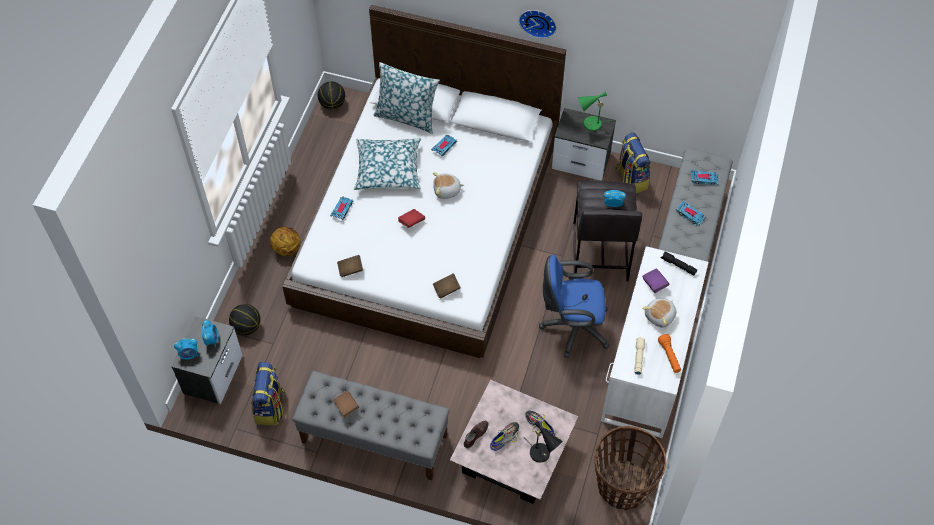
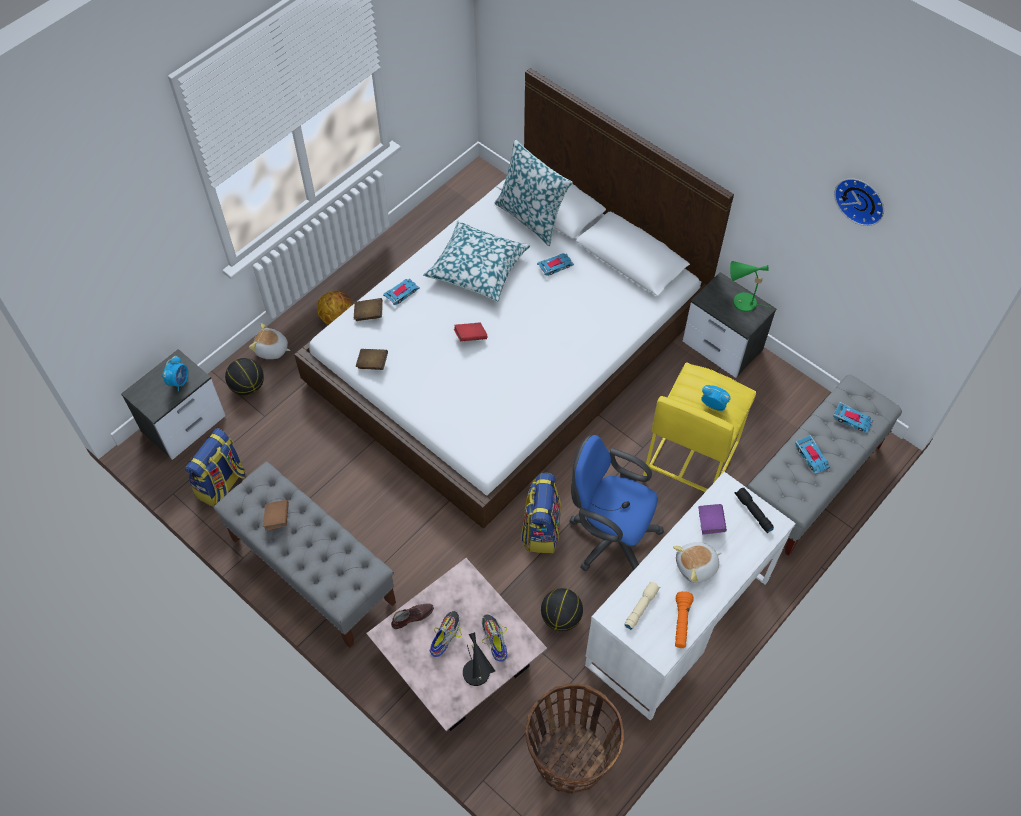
camera: 25 degrees right, 0 degrees up
alarm clock [174,338,198,360] -> none
basketball [318,81,345,109] -> basketball moved to [541,588,583,631]
plush toy [433,172,464,199] -> plush toy moved to [249,323,291,359]
brown book [433,273,461,299] -> brown book moved to [354,298,383,321]
shoe [490,422,520,451] -> shoe turned 45 degrees counterclockwise [430,611,462,657]
wall clock [519,10,557,38] -> wall clock moved to [834,178,884,226]
grey stool [573,180,642,281] -> yellow stool [643,363,756,492]
backpack [615,133,651,193] -> backpack moved to [521,473,561,553]

